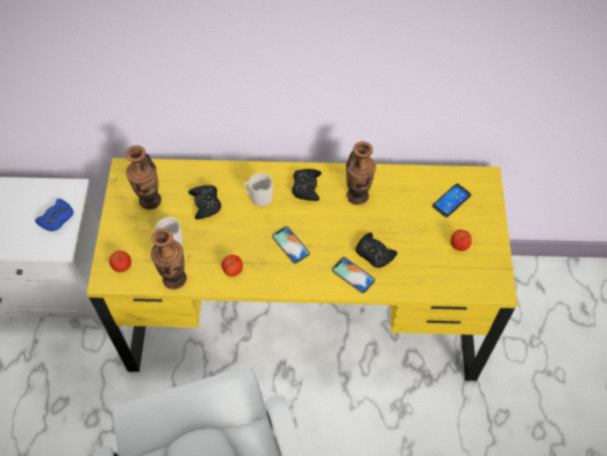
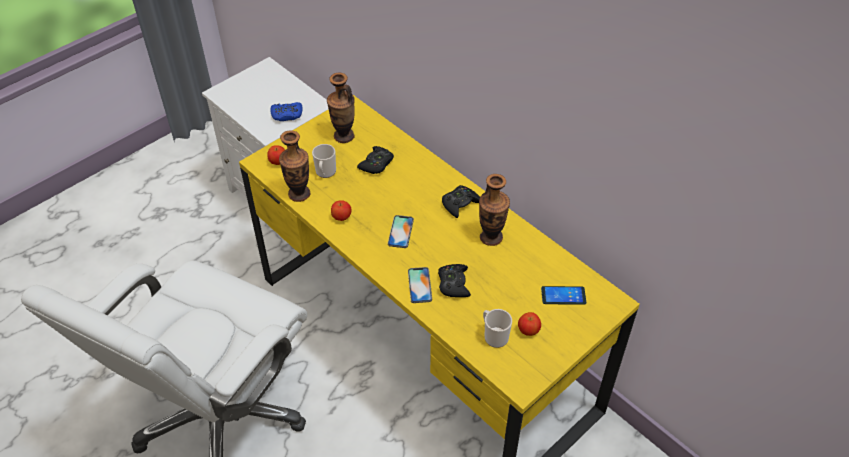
camera: 45 degrees right, 10 degrees down
mug [243,173,273,207] -> mug moved to [483,309,512,348]

